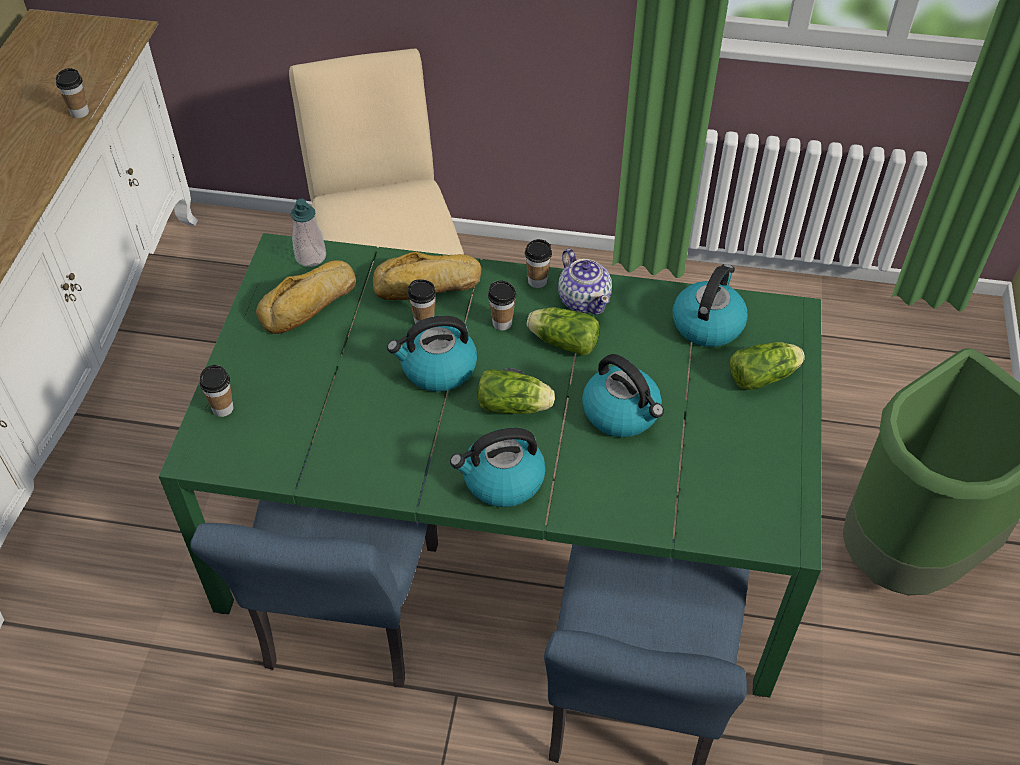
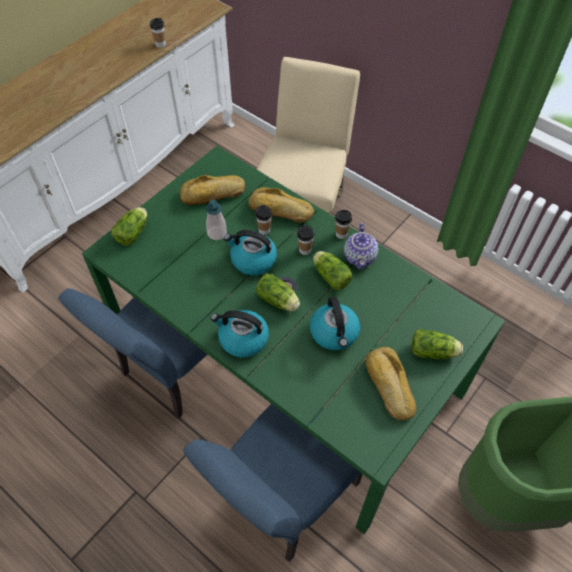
camera: 30 degrees right, 5 degrees up
cup [199,365,233,417] -> lettuce [111,207,147,246]
soap dispenser [291,198,326,267] -> soap dispenser moved to [206,199,227,240]
kettle [673,264,748,347] -> none
none -> bread [366,347,416,420]

